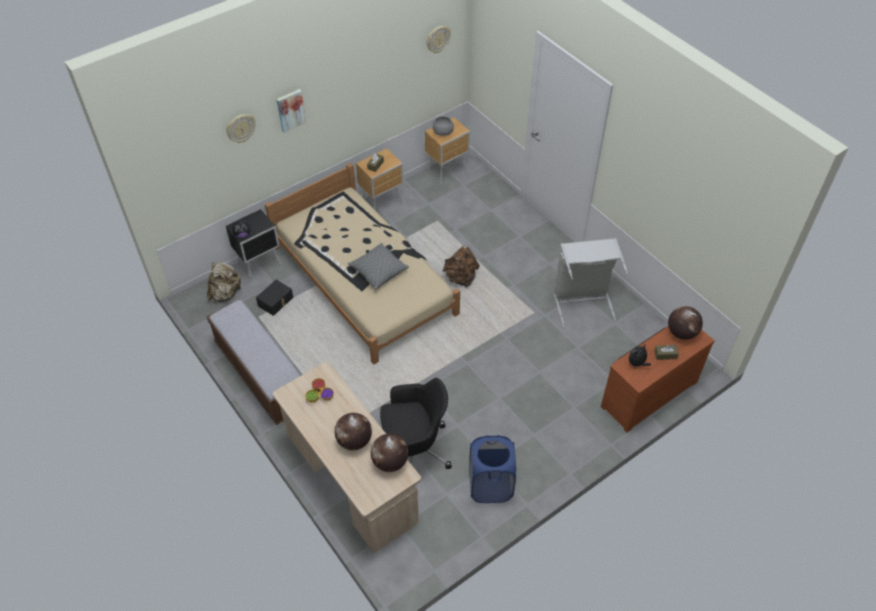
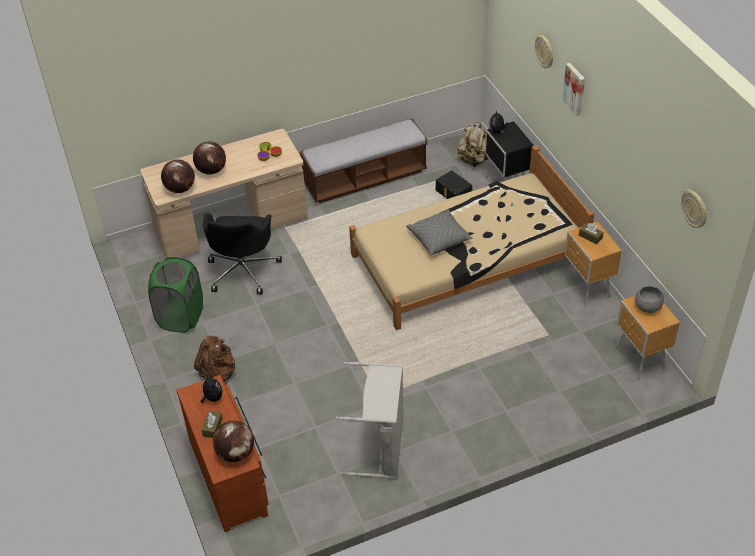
camera: 105 degrees right, 5 degrees down
brown backpack [443,246,480,287] -> brown backpack moved to [194,336,235,384]
blue laundry basket [469,435,516,503] -> green laundry basket [148,257,203,333]

